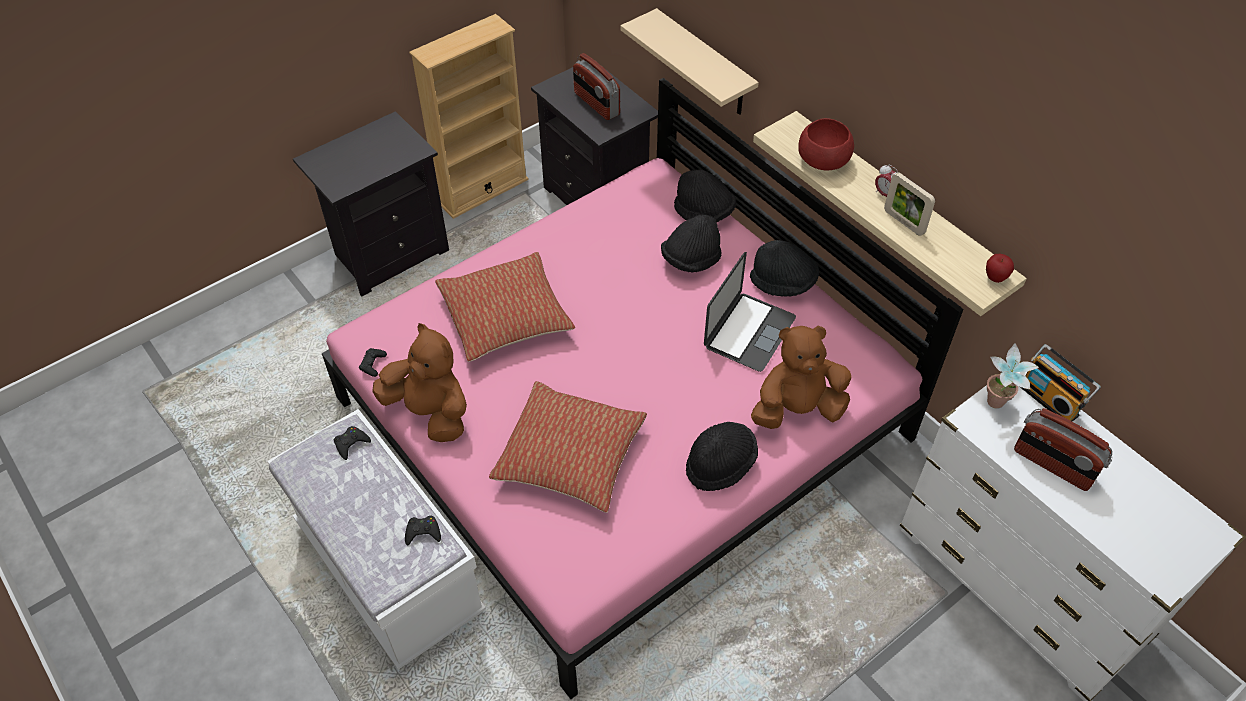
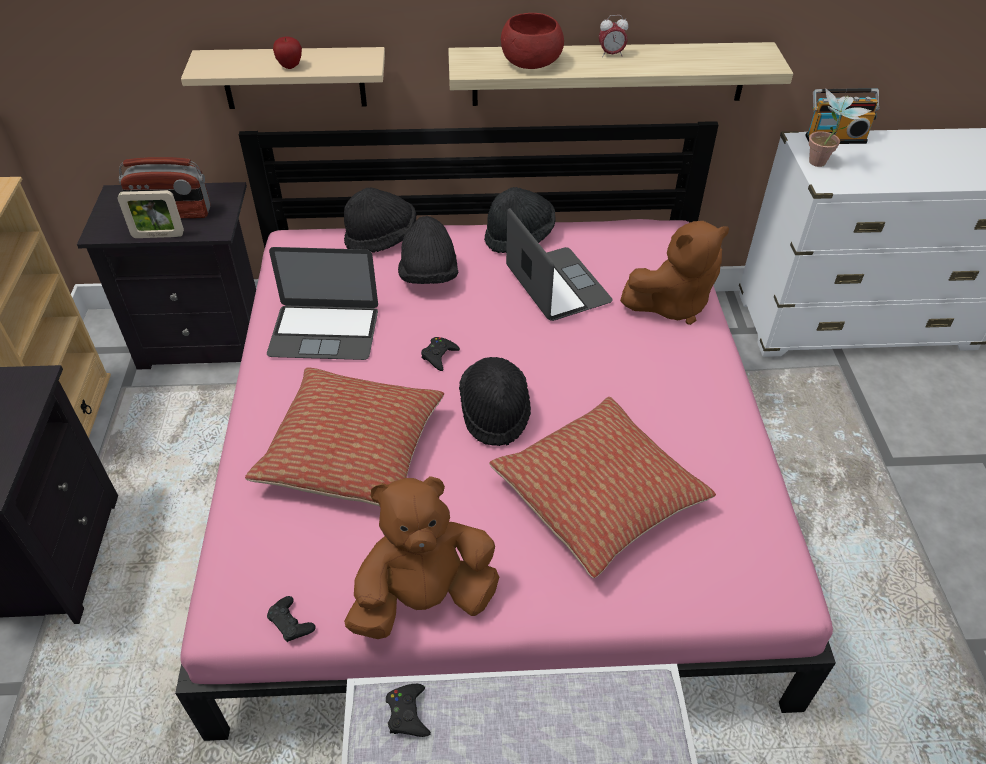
camera: 55 degrees left, 5 degrees down
black game controller [405,516,441,546] -> black game controller moved to [421,337,460,371]
black hat [686,422,758,491] -> black hat moved to [459,357,531,446]
brown plush toy [751,326,852,429] -> brown plush toy turned 135 degrees counterclockwise [620,221,729,325]
picture frame [884,172,935,236] -> picture frame moved to [118,190,184,238]
apple [986,254,1014,283] -> apple moved to [273,36,302,69]
radio [1014,408,1112,491] -> none
none -> laptop [267,247,378,360]

